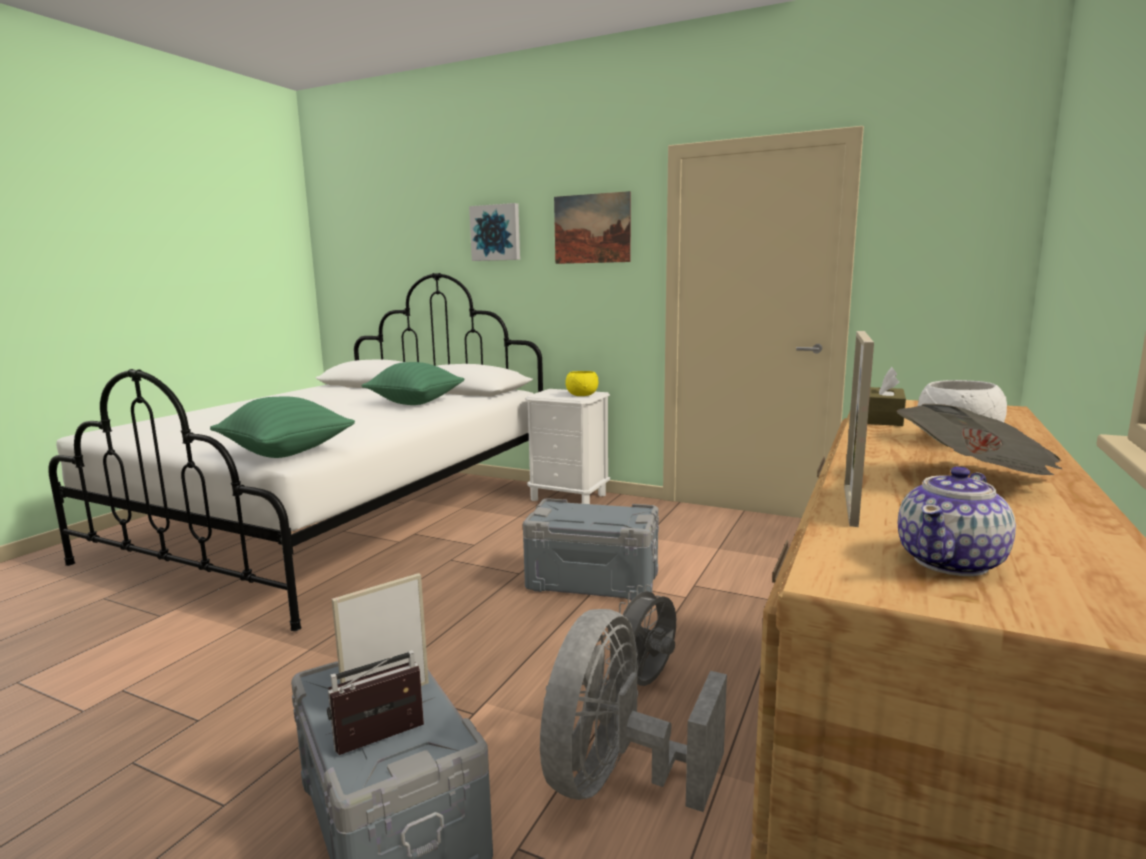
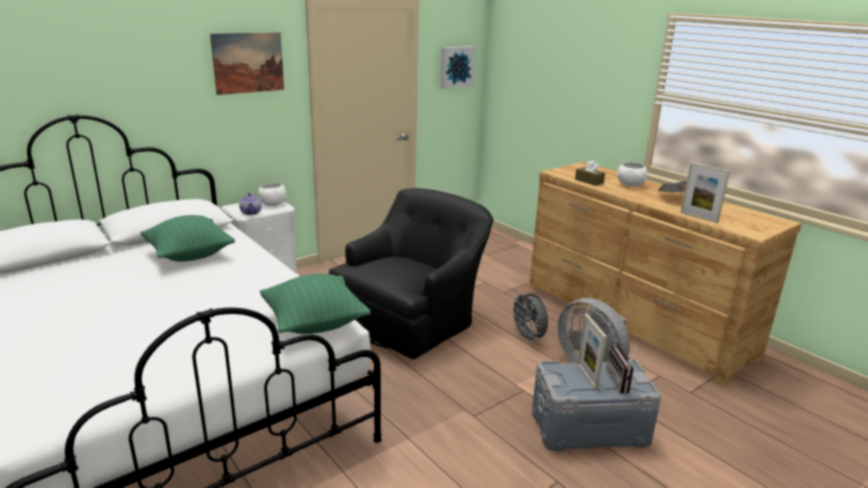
camera: 65 degrees left, 10 degrees up
picture [469,203,520,261] -> picture moved to [441,46,475,89]
grey storage box [523,498,659,601] -> black armchair [329,188,494,359]
yellow bowl [565,371,598,396] -> white bowl [258,183,286,206]
teapot [898,466,1016,576] -> teapot moved to [239,193,262,215]

